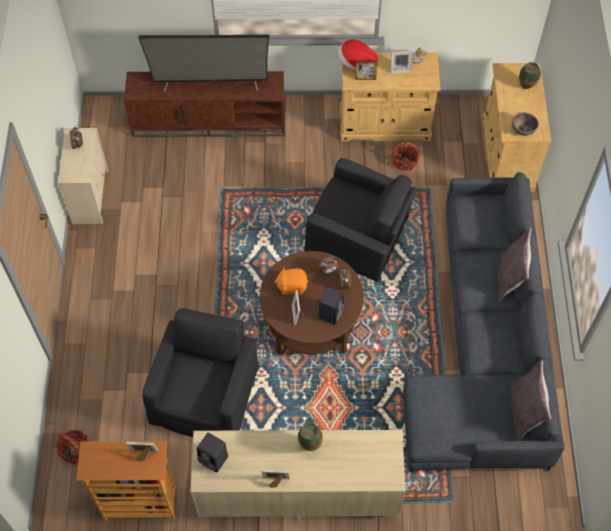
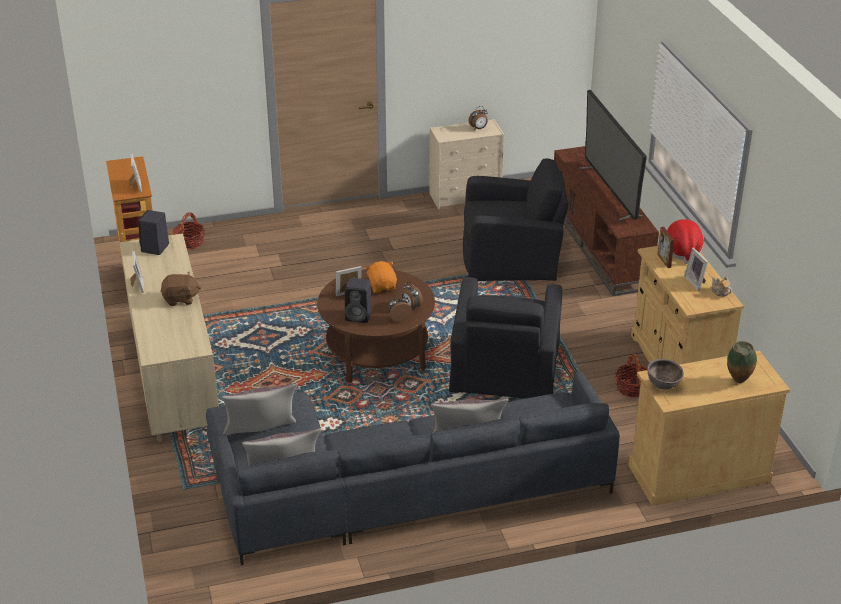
camera: 75 degrees right, 25 degrees down
black armchair [142,308,259,437] -> black armchair moved to [463,158,569,281]
vase [298,423,323,451] -> brown plush toy [160,272,201,306]
none -> grey pillow [221,383,298,436]

